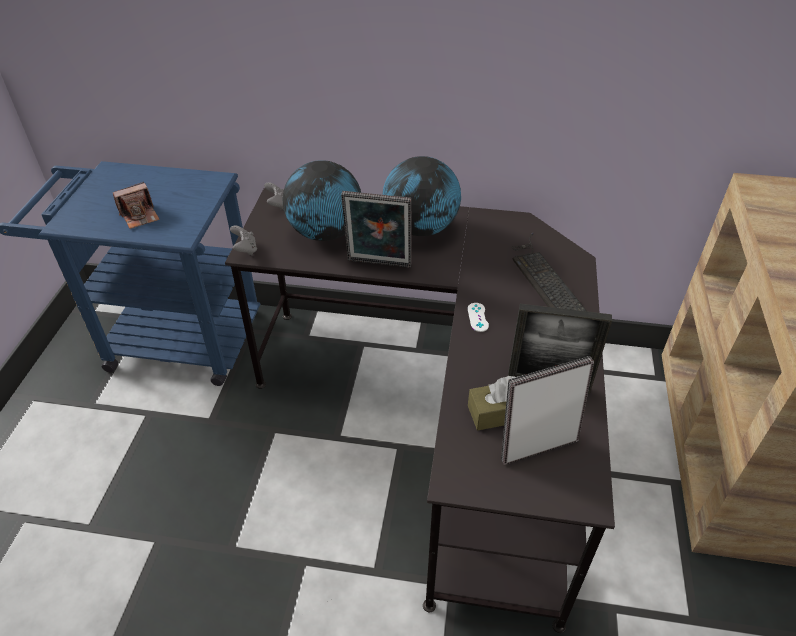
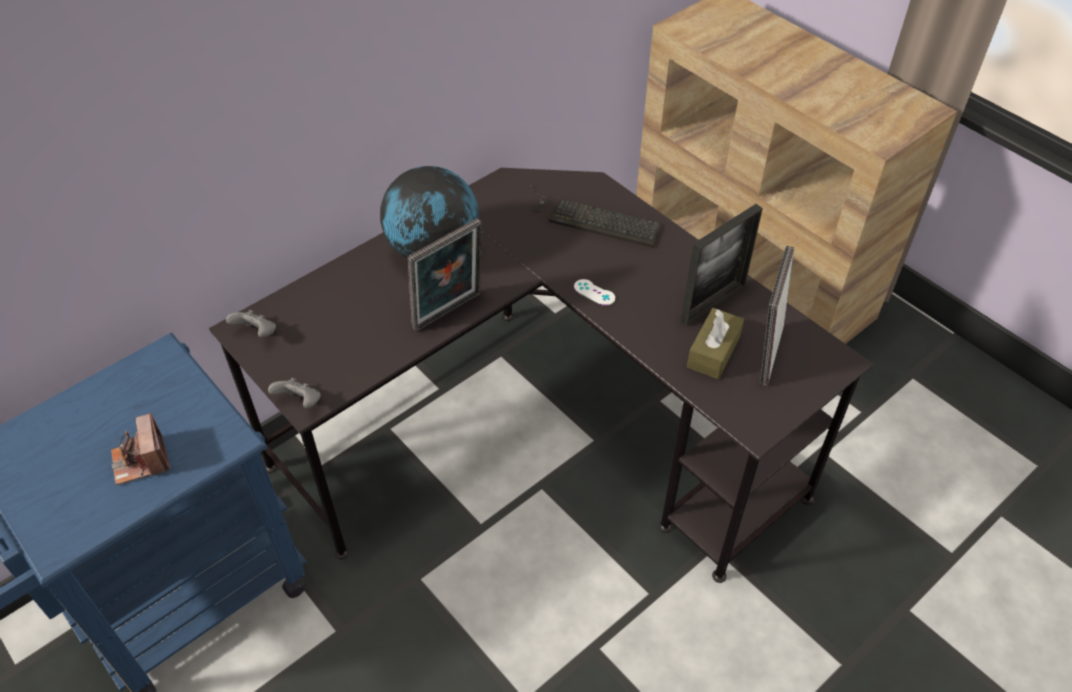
camera: 50 degrees left, 5 degrees up
camera [113,182,160,229] -> camera turned 150 degrees clockwise [111,413,171,485]
globe [283,160,361,241] -> none

